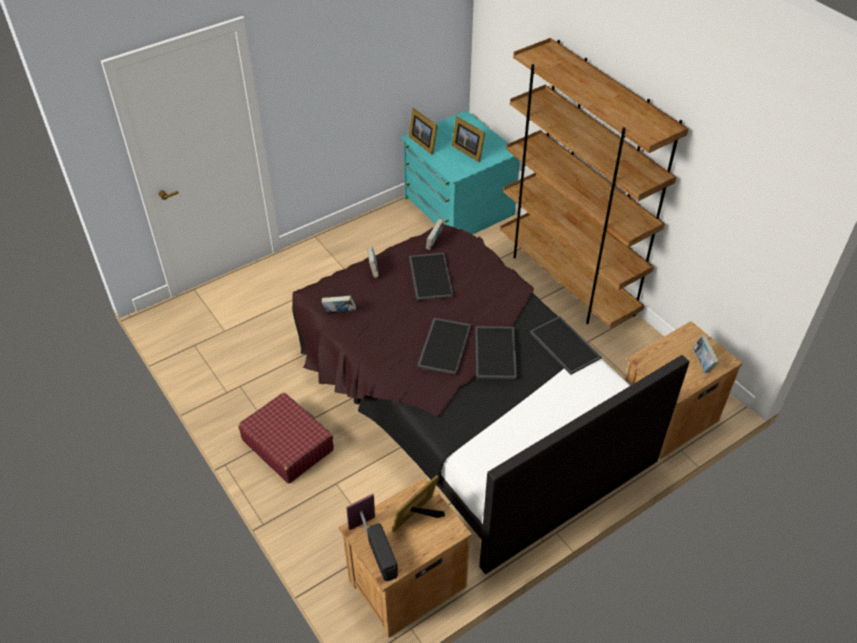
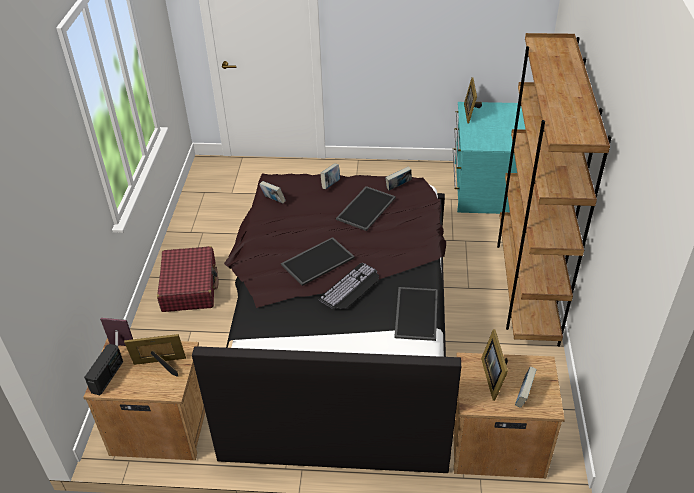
camera: 40 degrees right, 5 degrees down
picture frame [451,116,485,162] -> picture frame moved to [481,329,508,401]
tray [475,326,517,379] -> keyboard [319,263,379,309]

